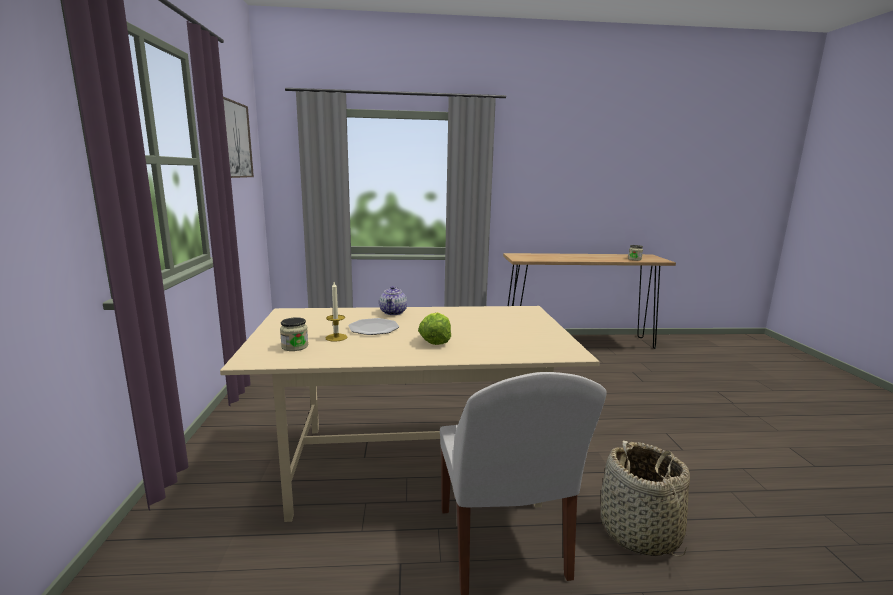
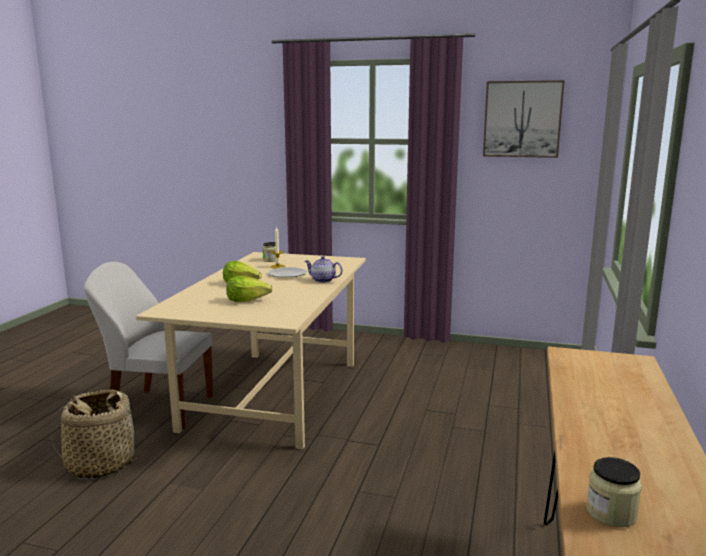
camera: 110 degrees right, 0 degrees up
none -> lettuce [226,276,273,302]

